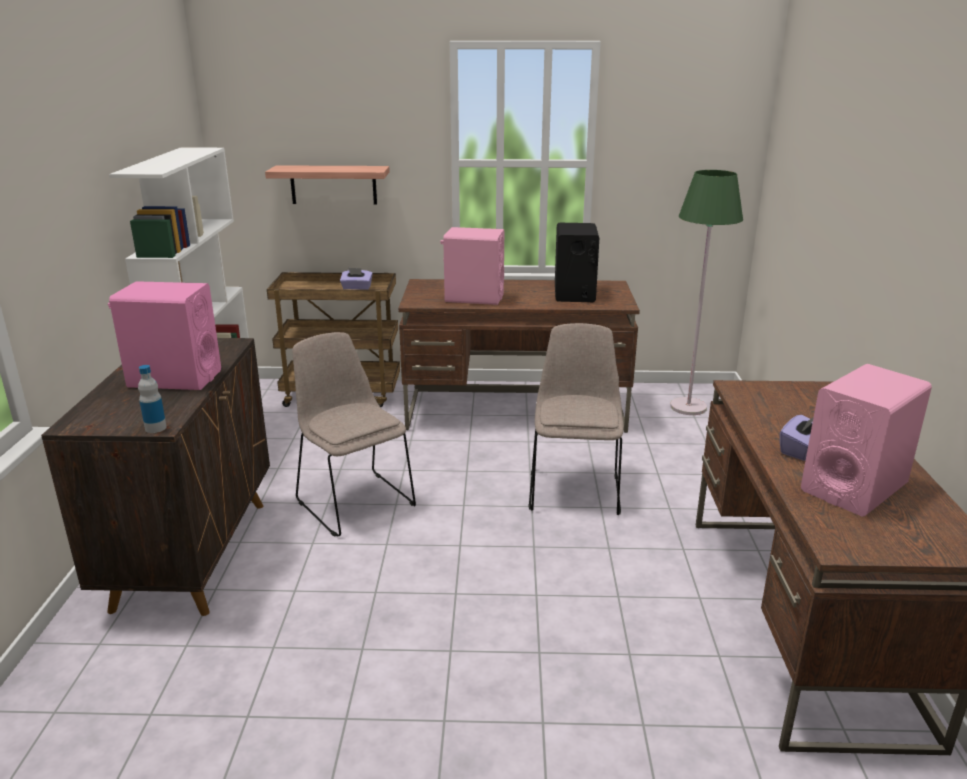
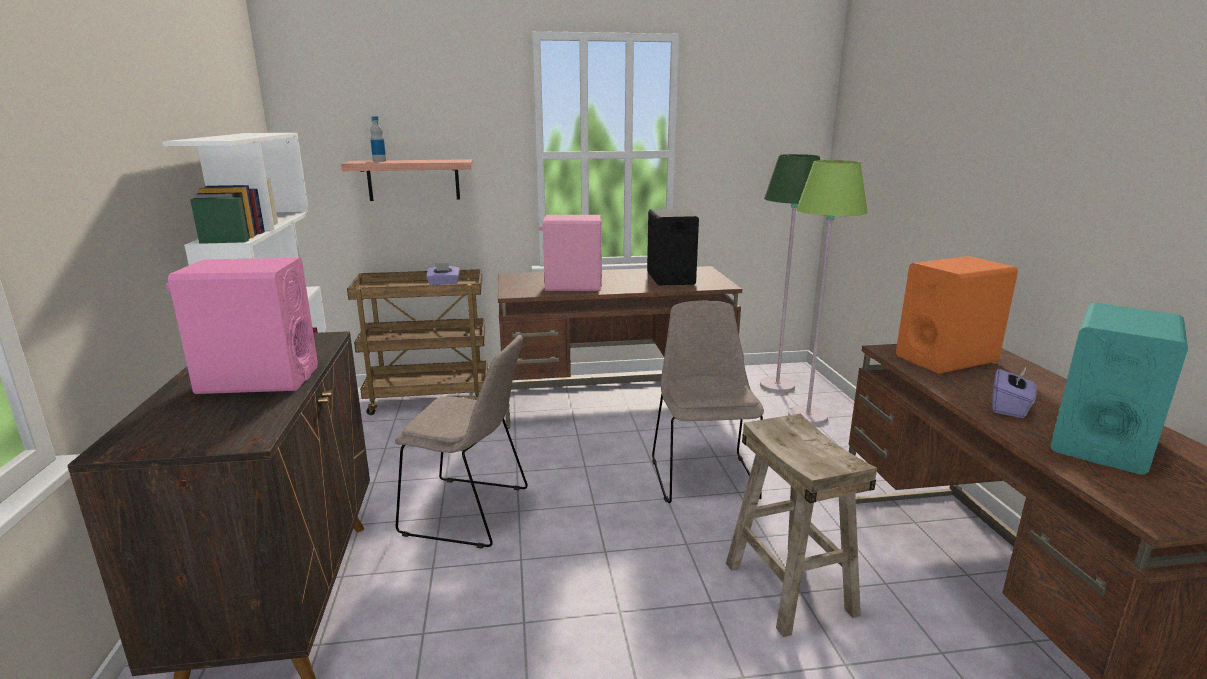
camera: 10 degrees left, 5 degrees down
bottle [138,365,167,433] -> bottle moved to [370,116,386,162]
beige chair [292,332,416,537] -> beige chair turned 150 degrees clockwise [395,335,528,549]
pink speaker [801,364,932,516] -> turquoise speaker [1051,302,1188,475]
none -> beige stool [726,414,877,637]
none -> green floor lamp [788,160,868,425]
none -> orange speaker [896,256,1018,374]

